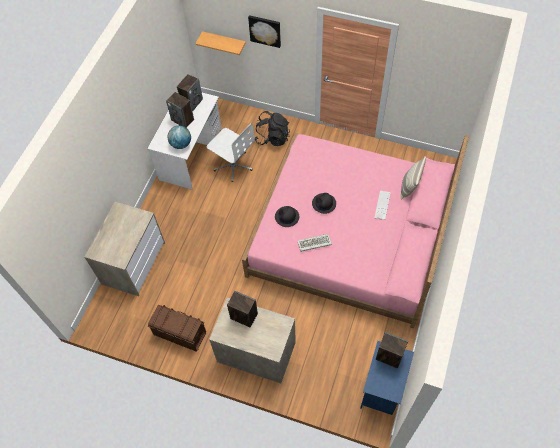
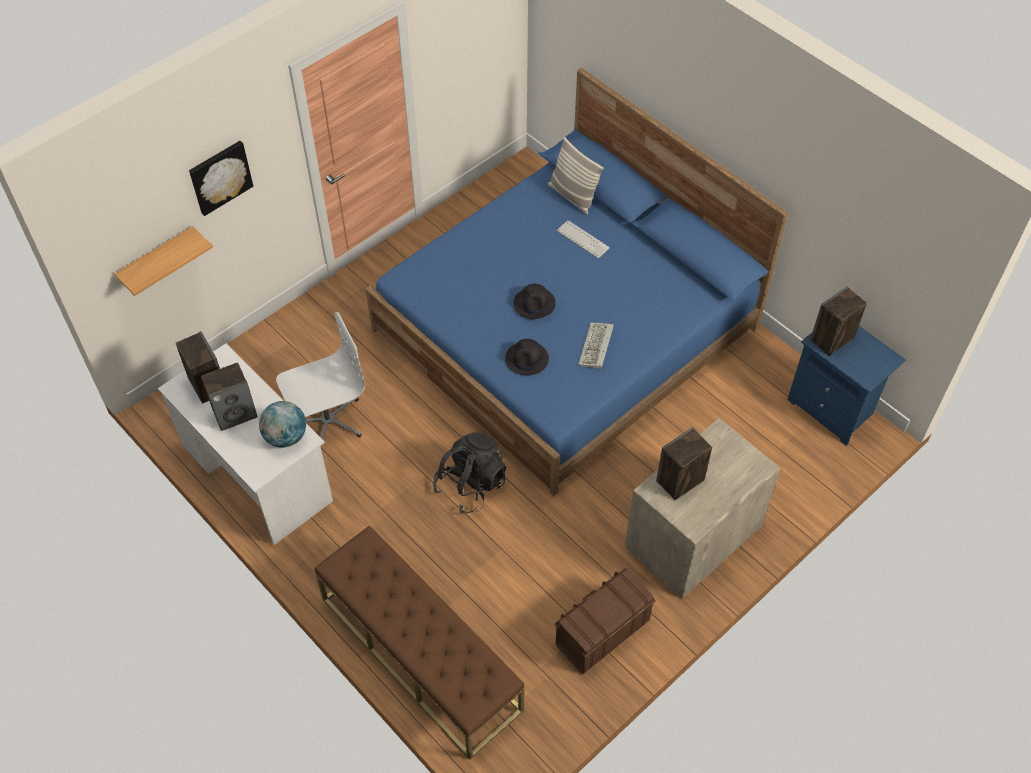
camera: 65 degrees left, 5 degrees down
dresser [85,202,165,296] -> brown bench [315,526,524,760]
pink bed [242,134,469,329] -> blue bed [366,68,788,496]
black backpack [255,111,290,146] -> black backpack moved to [433,432,507,513]

